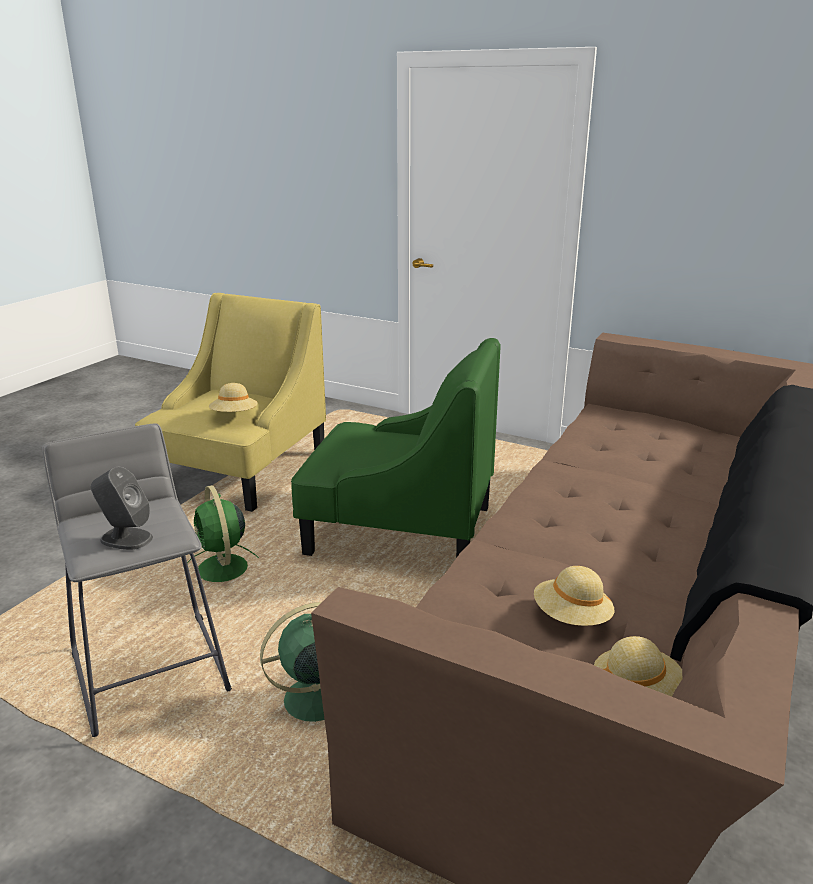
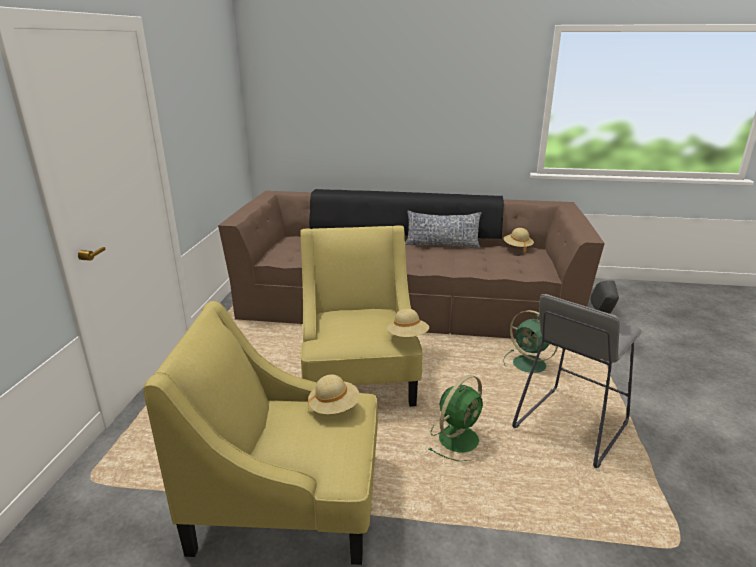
camera: 110 degrees left, 0 degrees up
green armchair [291,338,500,558] -> yellow armchair [300,225,422,407]
beige hat [534,566,615,626] -> beige hat moved to [387,309,429,337]
none -> pillow [405,211,481,248]

